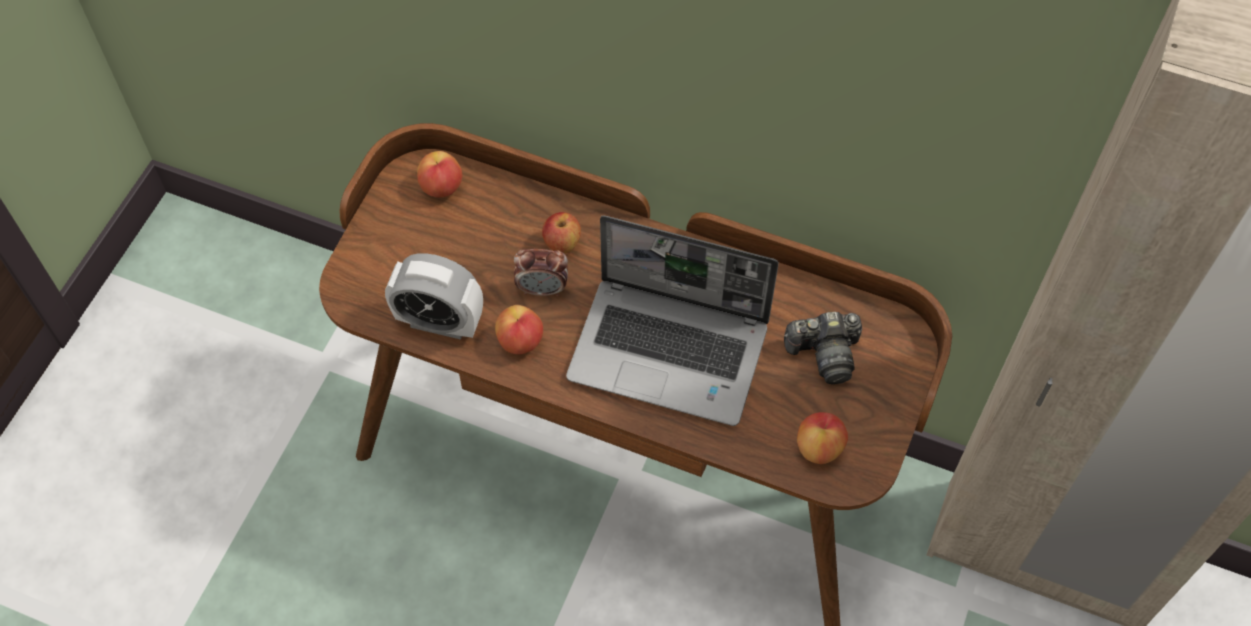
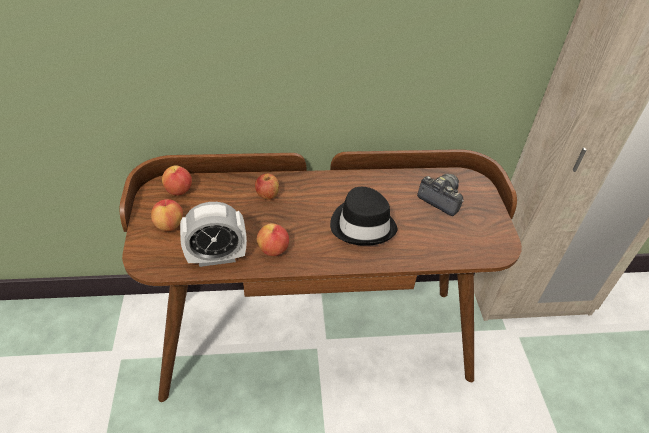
camera: 30 degrees left, 15 degrees down
alarm clock [514,249,568,296] -> none
laptop [566,216,779,426] -> black hat [330,187,397,246]
camera [784,312,862,384] -> camera turned 105 degrees counterclockwise [417,174,464,216]
apple [797,412,848,464] -> apple moved to [151,199,183,231]

